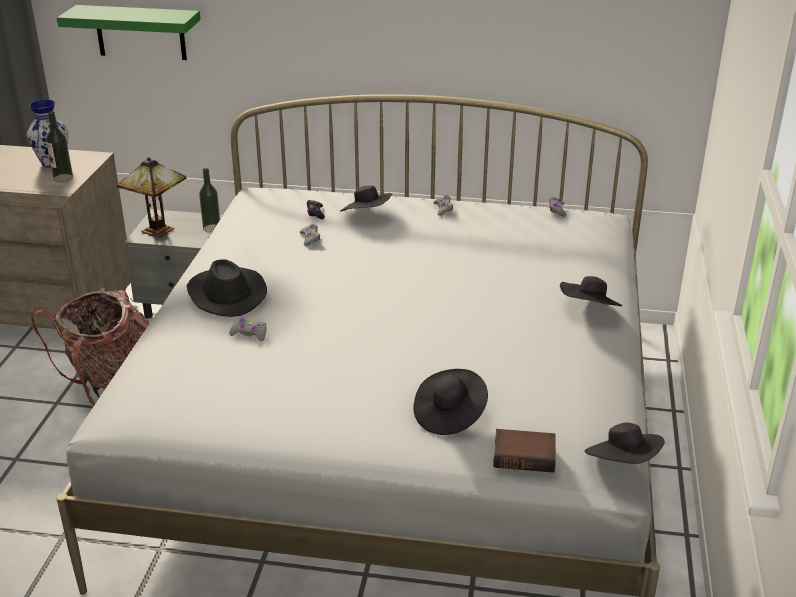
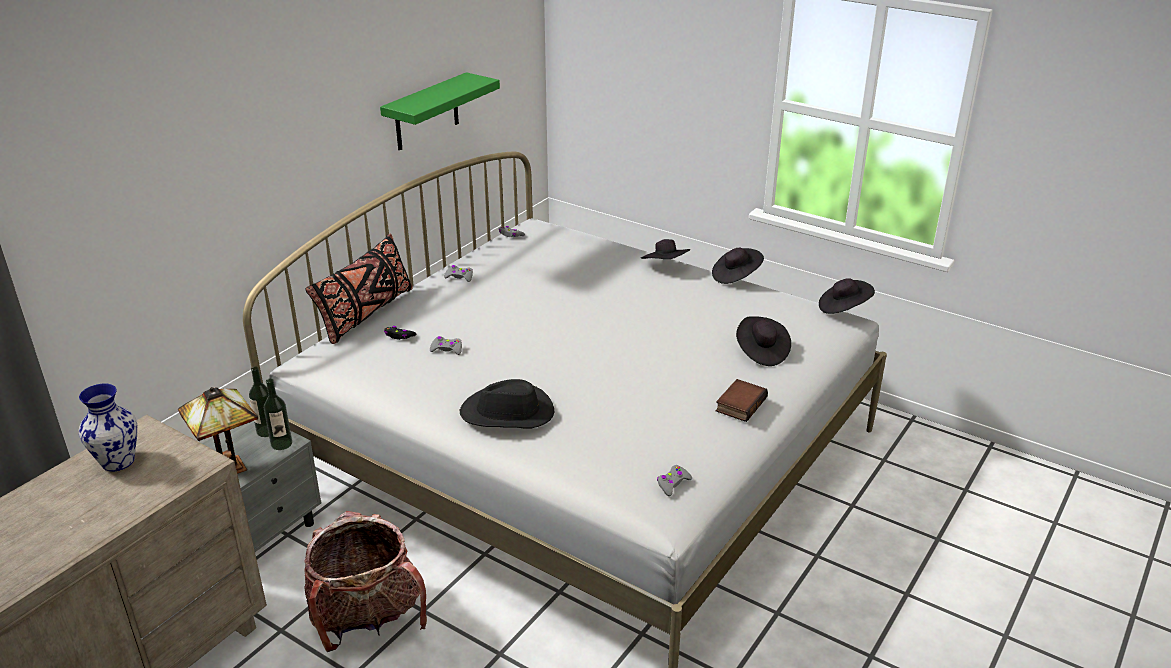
camera: 65 degrees left, 0 degrees up
bottle [46,111,73,182] -> bottle moved to [264,379,292,450]
green shelf [57,5,201,60] -> green shelf moved to [380,72,500,150]
grey game controller [229,318,267,341] -> grey game controller moved to [657,465,692,496]
black hat [340,186,392,211] -> black hat moved to [712,248,764,284]
book [493,429,556,473] -> book moved to [716,379,768,422]
none -> black pillow [305,233,413,344]

